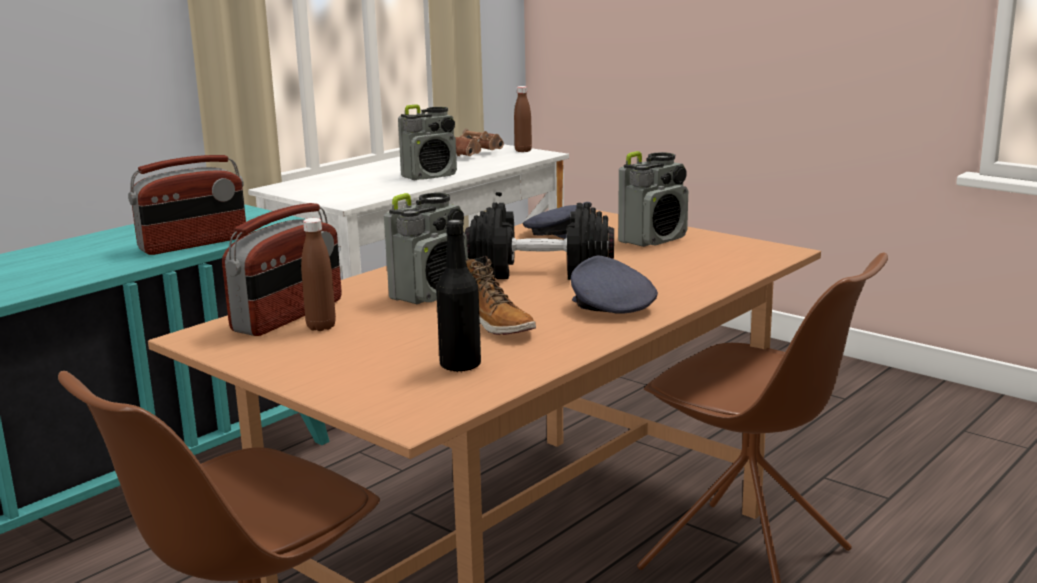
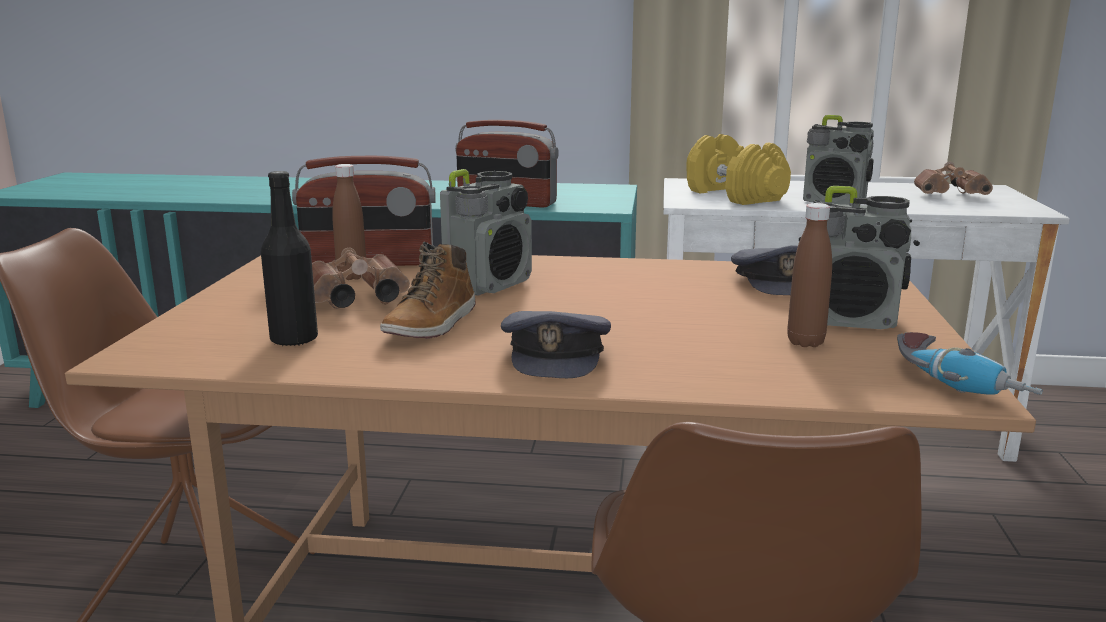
camera: 55 degrees right, 0 degrees up
radio [384,193,468,304] -> radio turned 60 degrees counterclockwise [440,169,532,296]
black dumbbell [465,202,614,280] -> none
brown bottle [514,86,532,152] -> brown bottle moved to [787,203,832,347]
grey cap [571,256,658,314] -> grey cap turned 150 degrees clockwise [501,311,611,378]
none -> brown binoculars [312,248,410,309]
none -> yellow dumbbell [686,134,791,205]
none -> power drill [897,332,1043,395]

